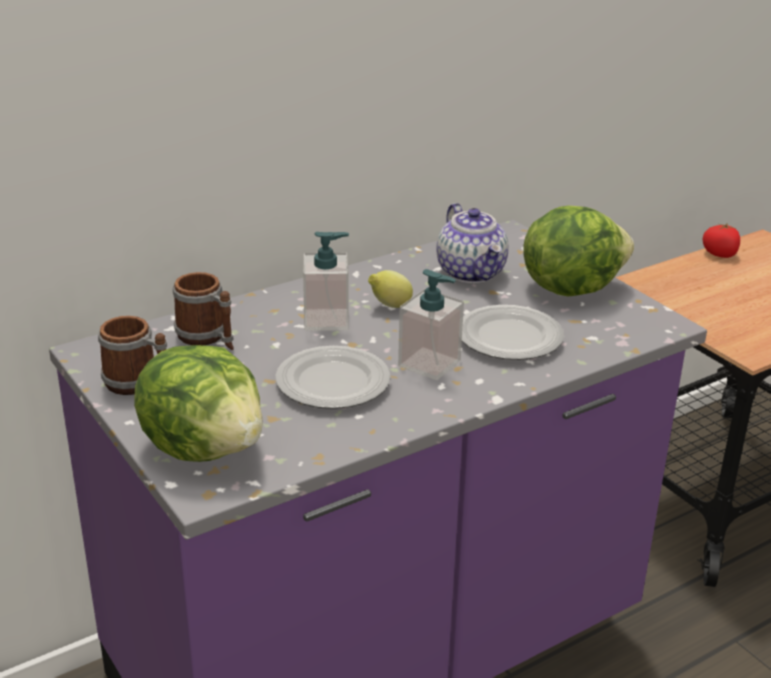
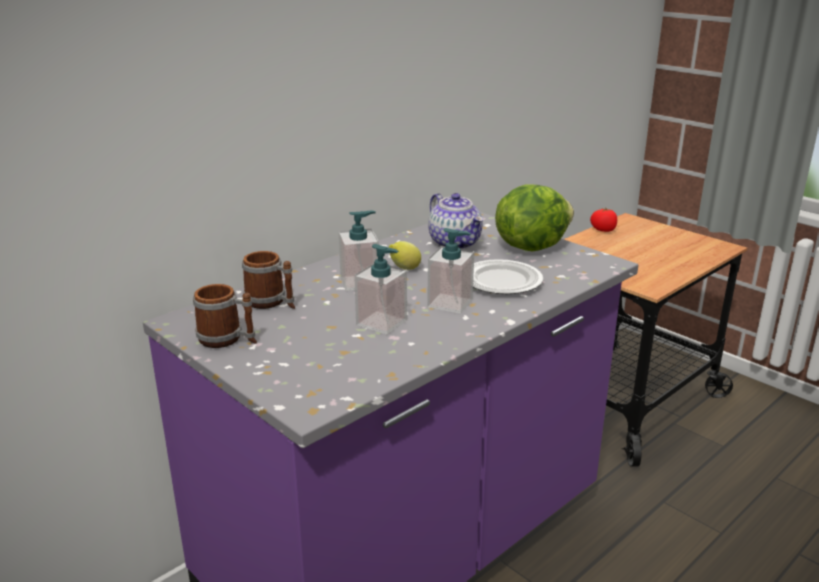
camera: 10 degrees left, 5 degrees down
lettuce [134,345,263,462] -> none
plate [275,346,391,409] -> soap dispenser [354,244,407,335]

